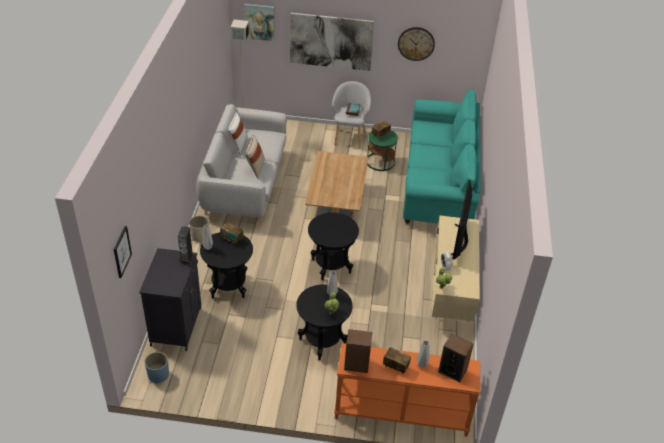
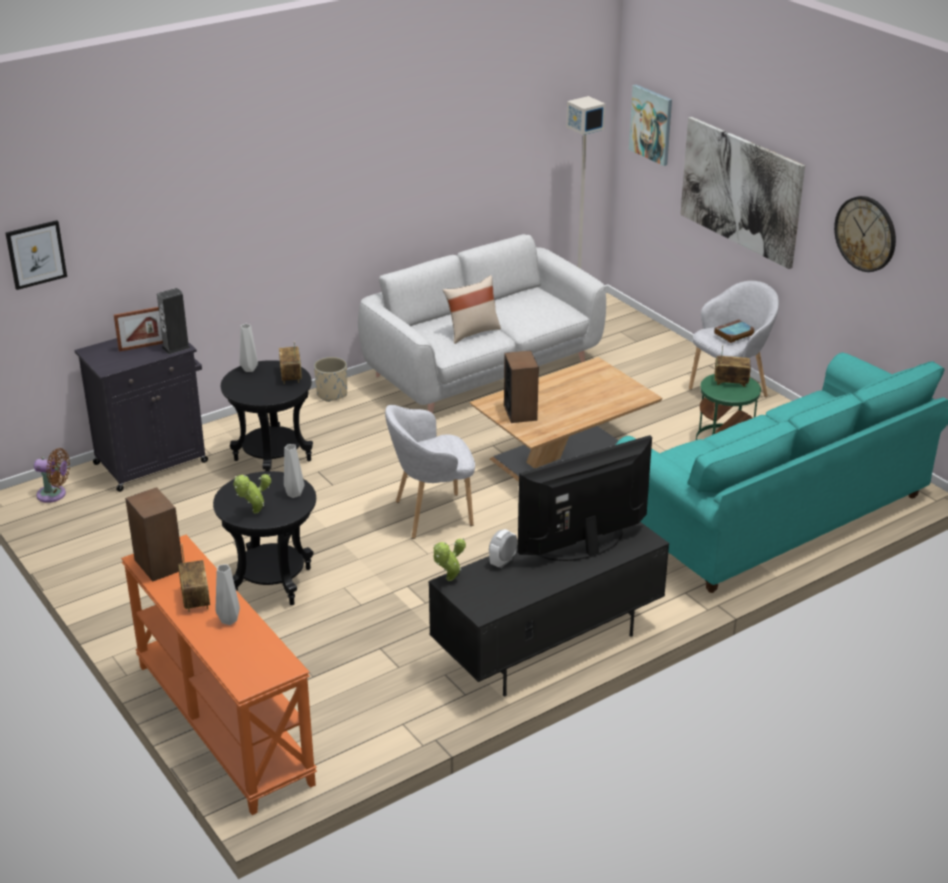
camera: 50 degrees right, 10 degrees down
blue planter [145,352,169,384] -> brown fan [34,448,70,503]
white pillow [228,113,247,154] -> none
black side table [308,213,359,280] -> grey armchair [385,405,475,539]
beige tv stand [432,215,480,322] -> black tv stand [429,522,669,697]
speaker [438,334,474,383] -> speaker moved to [504,350,539,423]
none -> picture frame [114,307,163,352]

